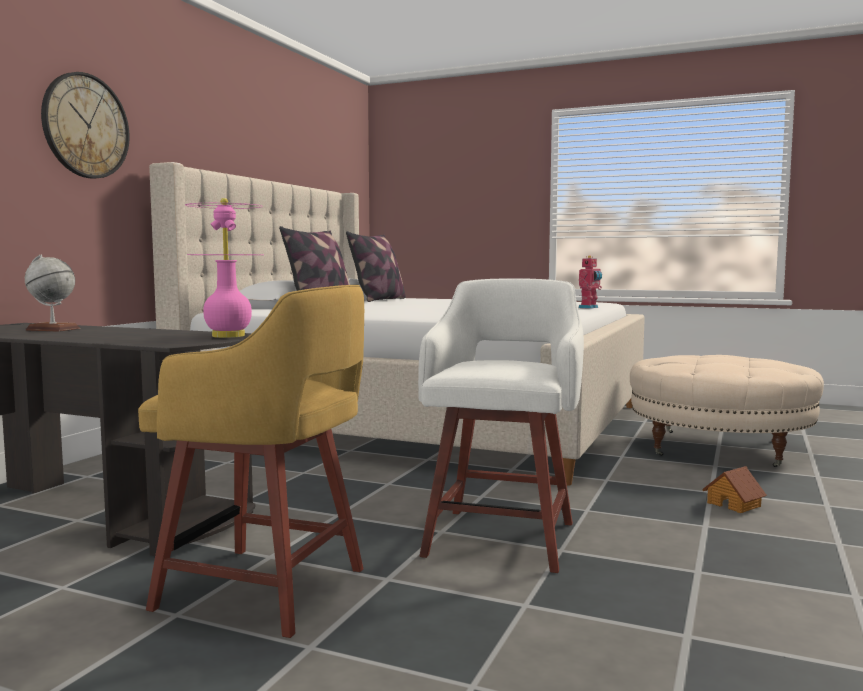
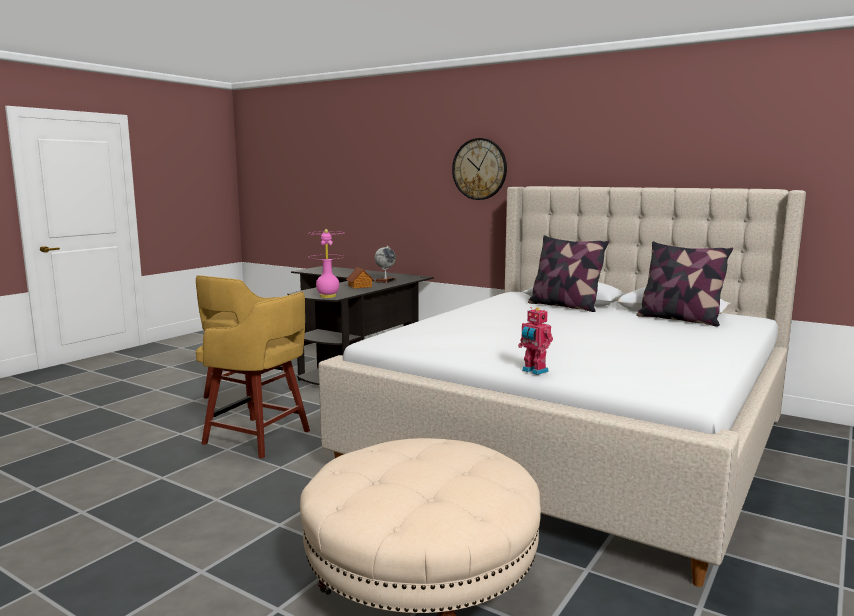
camera: 100 degrees right, 5 degrees up
white stool [418,278,584,573] -> yellow stool [196,292,310,459]
toy house [702,466,767,513] -> toy house moved to [346,267,375,289]

